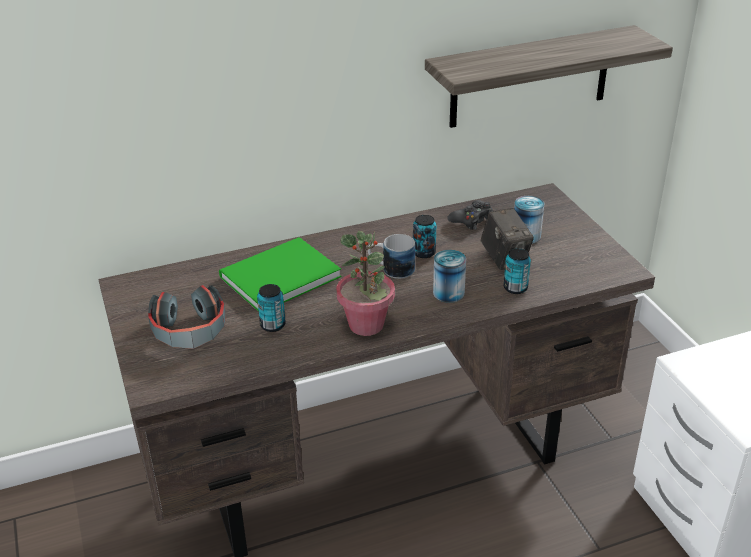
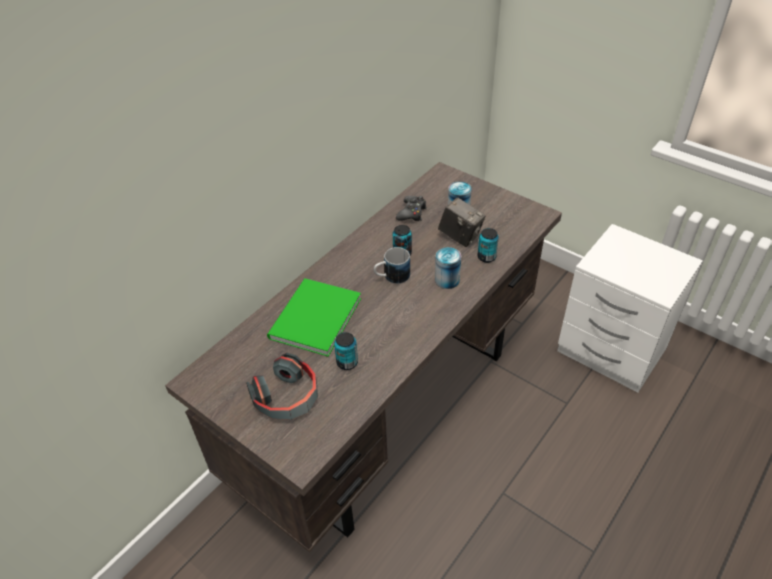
camera: 30 degrees left, 10 degrees up
potted plant [336,231,395,336] -> none
shelf [425,25,673,128] -> none

